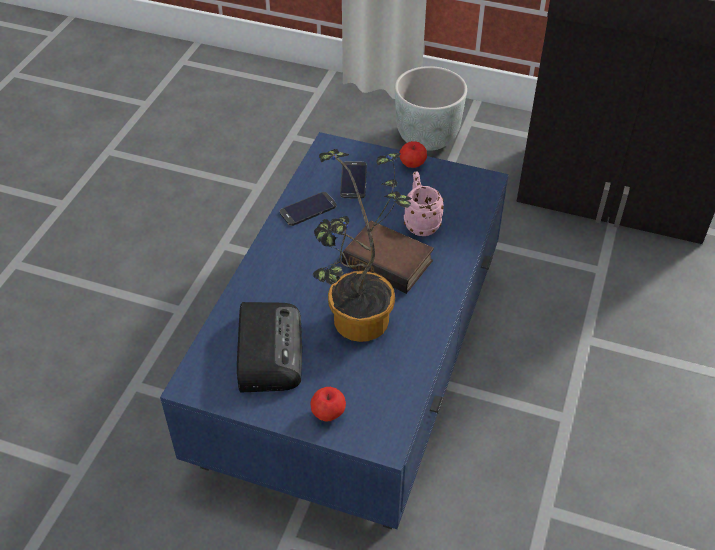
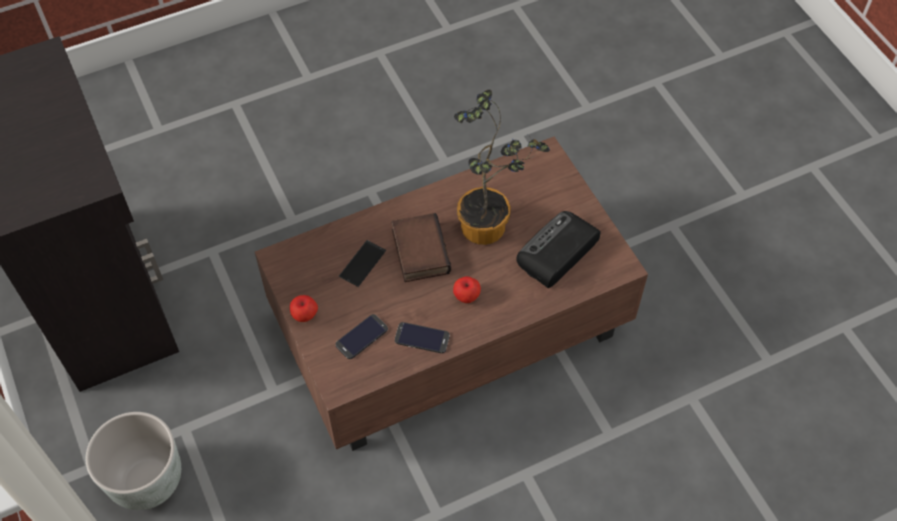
camera: 135 degrees left, 10 degrees up
blue coffee table [160,132,509,529] -> brown coffee table [255,136,648,451]
apple [310,387,346,422] -> apple moved to [453,276,481,303]
pink mug [404,172,444,236] -> phone [339,240,386,287]

